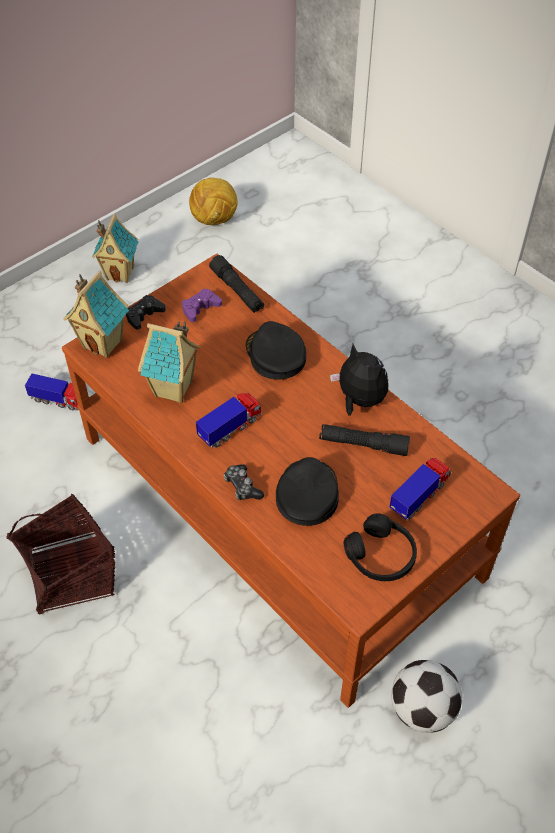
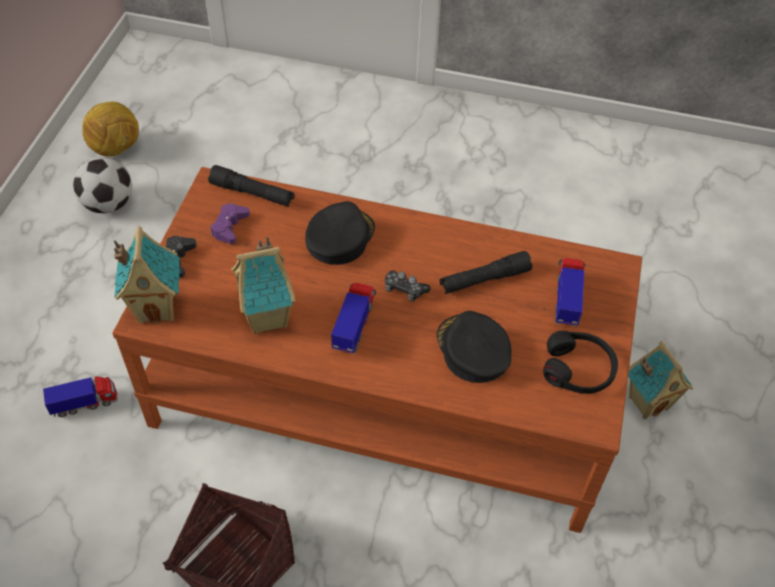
camera: 35 degrees left, 0 degrees up
toy house [92,214,139,283] -> toy house moved to [628,341,693,419]
game controller [224,464,264,500] -> game controller moved to [385,270,431,302]
black cap [246,321,306,380] -> black cap turned 90 degrees clockwise [305,201,375,265]
plush toy [330,344,388,416] -> none
football [391,660,462,733] -> football moved to [73,156,132,214]

